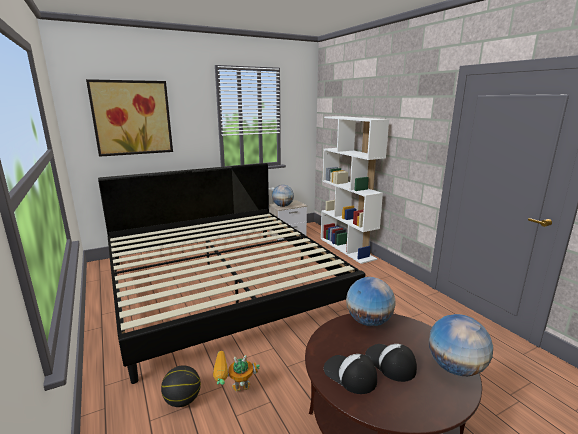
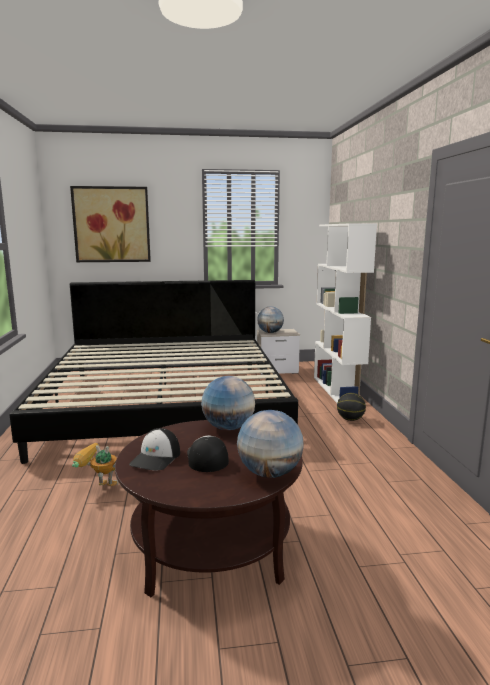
camera: 20 degrees right, 5 degrees down
basketball [161,365,201,407] -> basketball moved to [337,393,366,421]
cap [324,354,377,394] -> cap turned 135 degrees counterclockwise [129,428,180,470]

